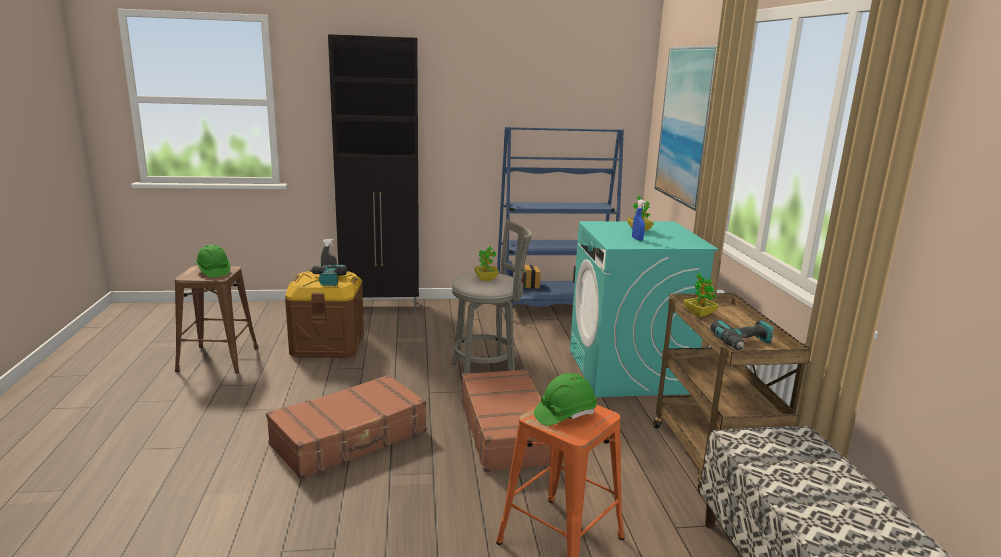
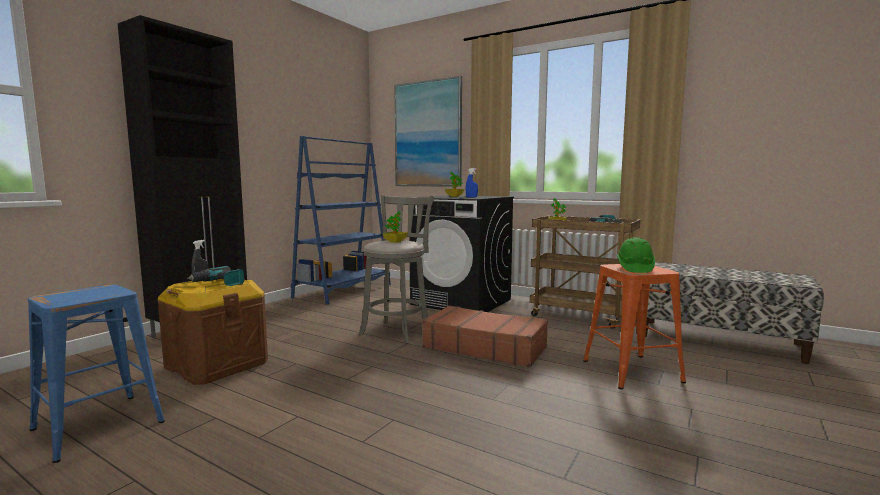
camera: 50 degrees left, 10 degrees down
brown stool [175,266,258,373] -> blue stool [28,285,165,463]
green hard hat [195,245,230,277] -> none
brown suitcase [266,375,426,479] -> none
turquoise washing machine [570,221,718,397] -> black washing machine [409,195,514,312]

